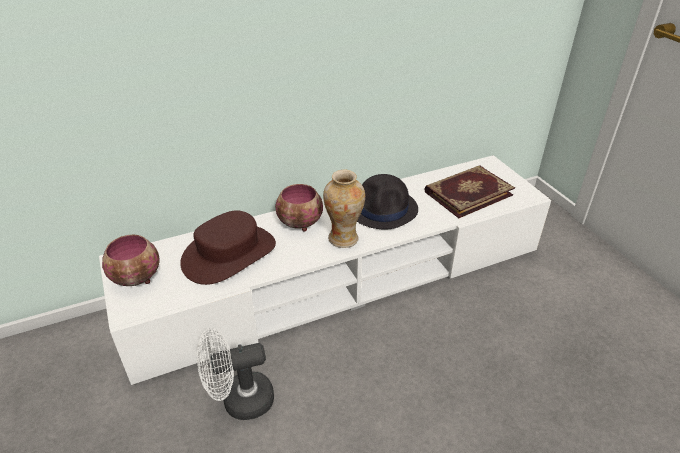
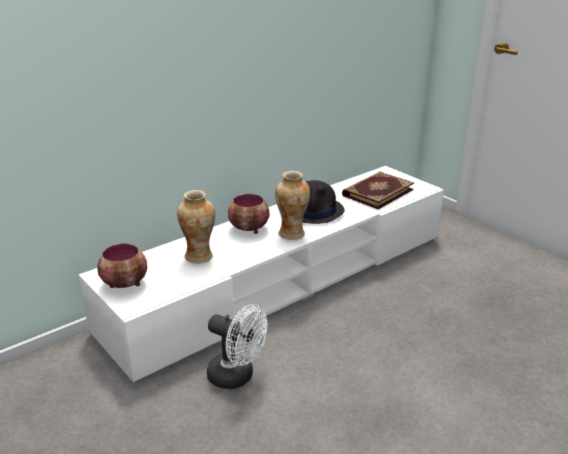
camera: 15 degrees left, 10 degrees down
brown hat [180,210,276,285] -> vase [177,190,215,264]
white fan [197,328,274,420] -> white fan turned 120 degrees counterclockwise [207,304,268,389]

